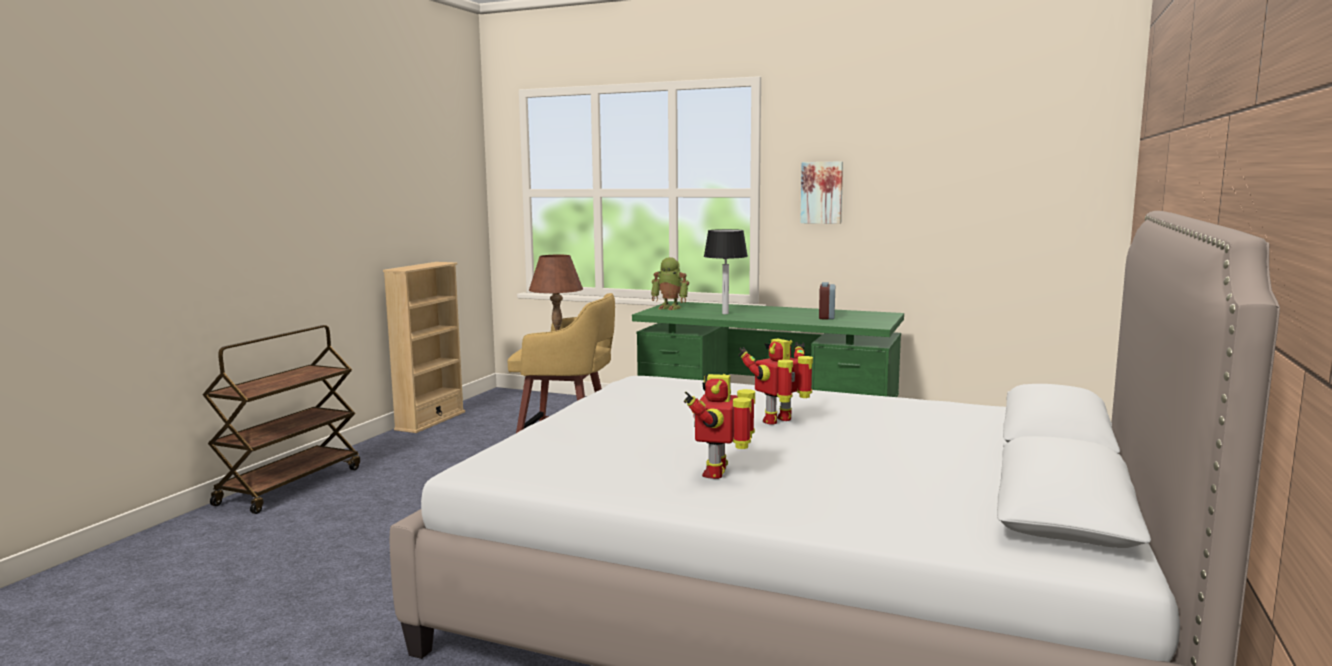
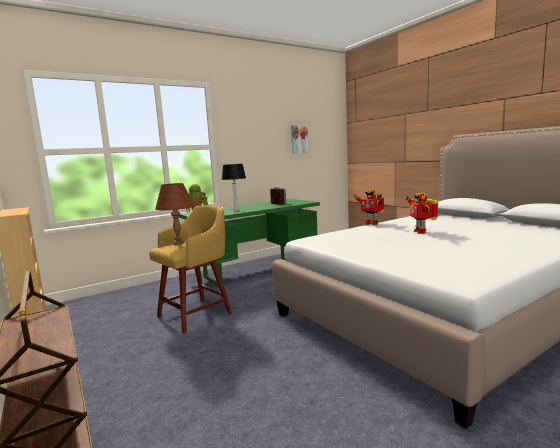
camera: 55 degrees left, 0 degrees up
toy robot [683,374,755,479] -> toy robot moved to [353,190,385,225]
picture [800,161,843,224] -> picture moved to [291,124,309,154]

